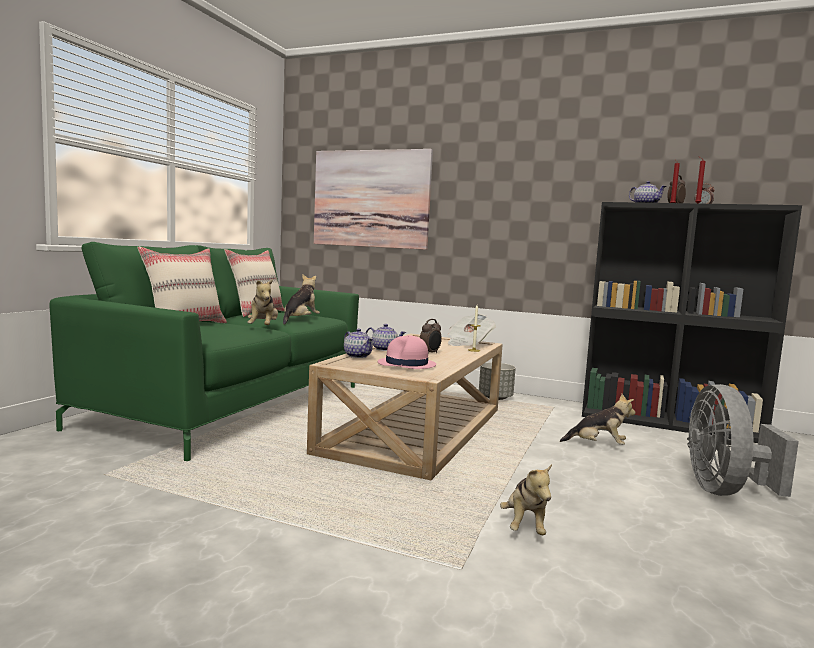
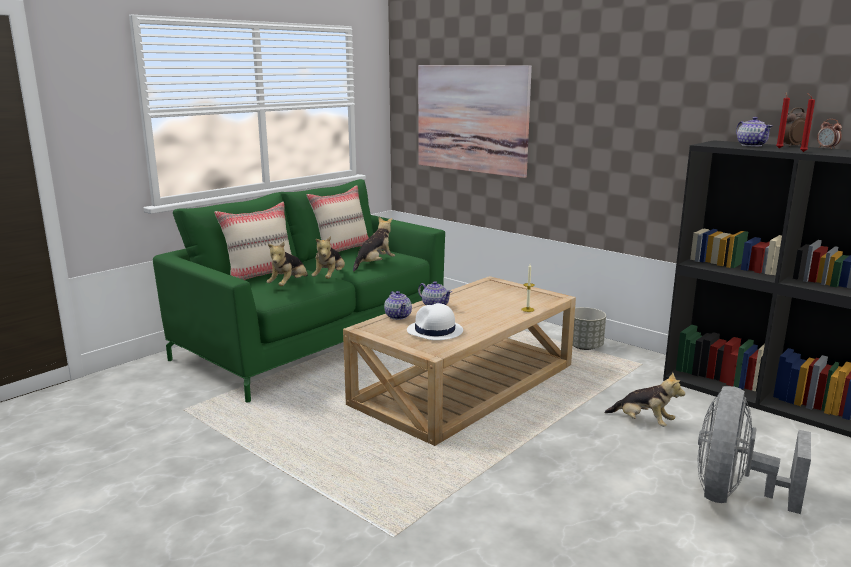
camera: 20 degrees right, 10 degrees up
pink hat [378,335,436,369] -> white hat [407,303,463,340]
alarm clock [419,319,442,353] -> none
newspaper [448,314,496,346] -> none
plush toy [500,464,552,535] -> plush toy moved to [266,242,308,286]

